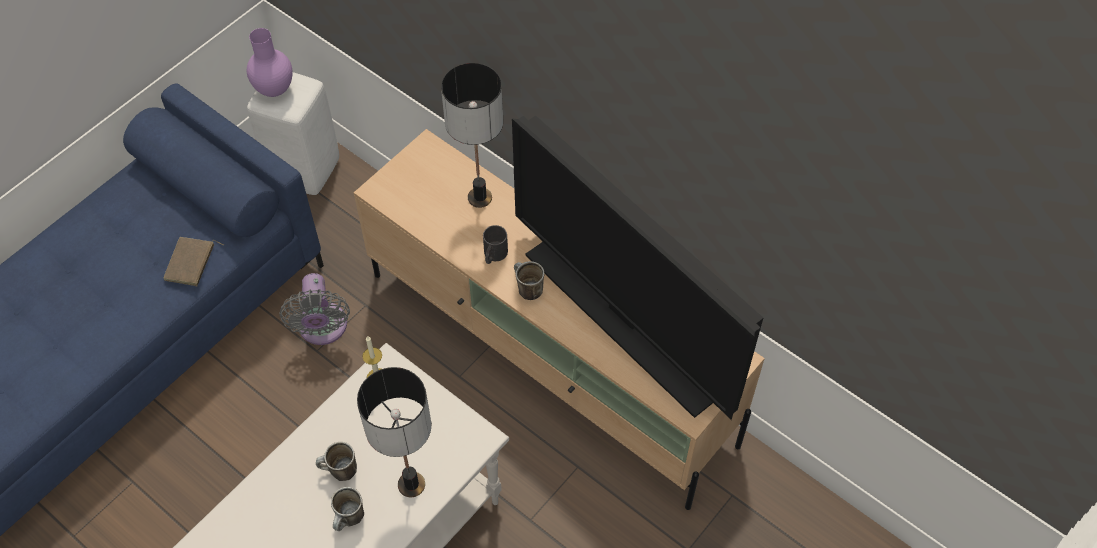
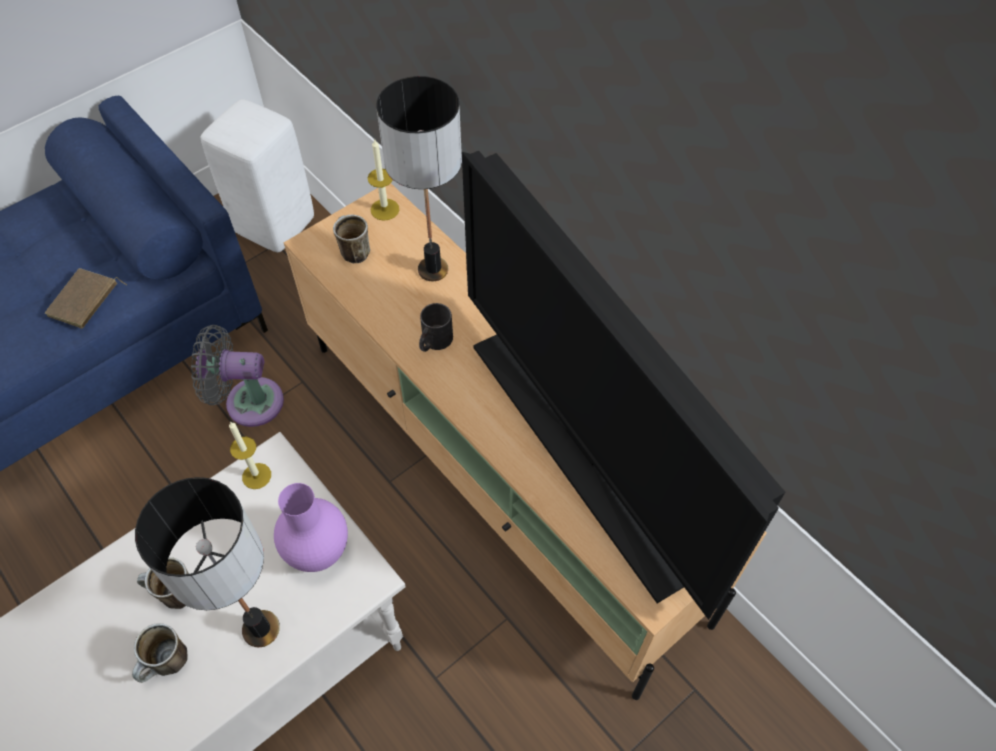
camera: 10 degrees right, 0 degrees up
purple vase [247,28,293,97] -> purple vase moved to [274,483,348,572]
grey fan [279,273,350,345] -> grey fan turned 90 degrees clockwise [191,325,284,427]
mug [514,261,544,300] -> mug moved to [333,215,370,263]
none -> candle [367,138,399,221]

